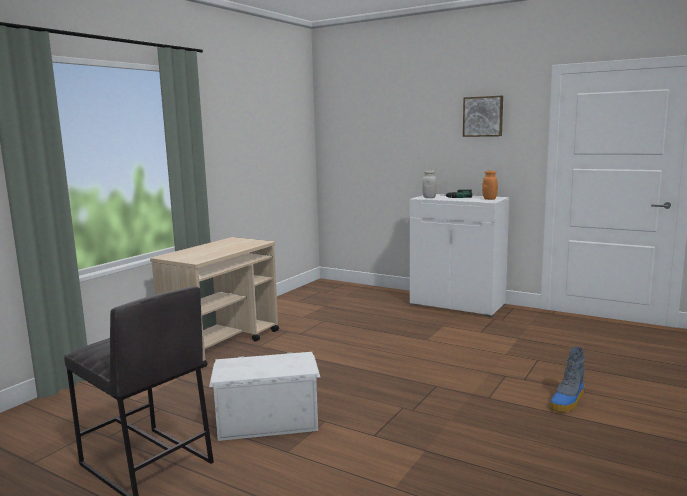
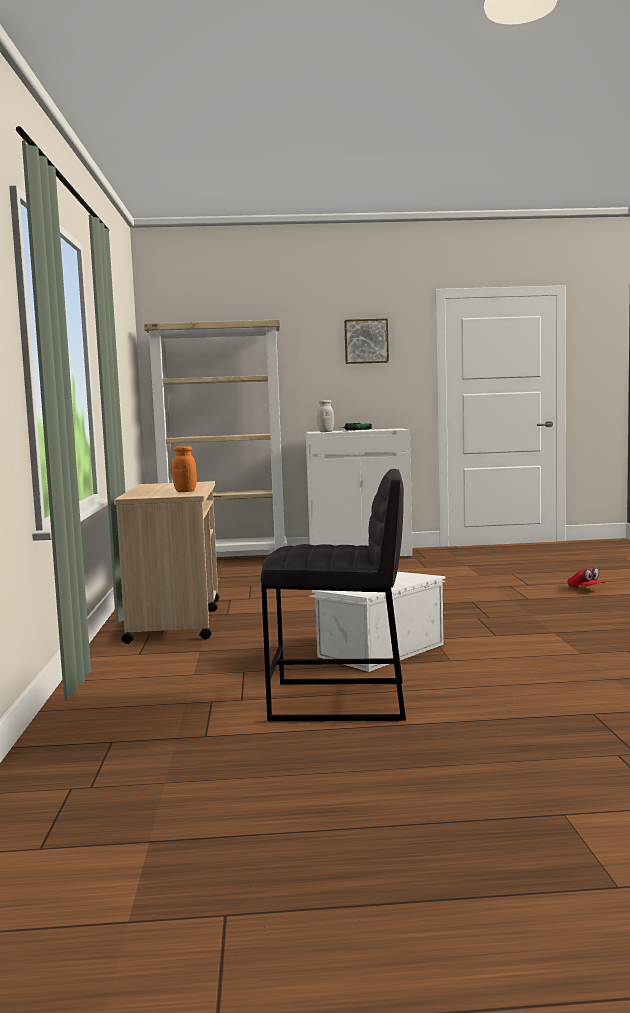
camera: 35 degrees left, 5 degrees down
orange jar [482,171,498,200] -> orange jar moved to [172,446,197,492]
boot [550,347,585,413] -> red cap [568,567,606,587]
none -> beige bookcase [144,319,287,552]

